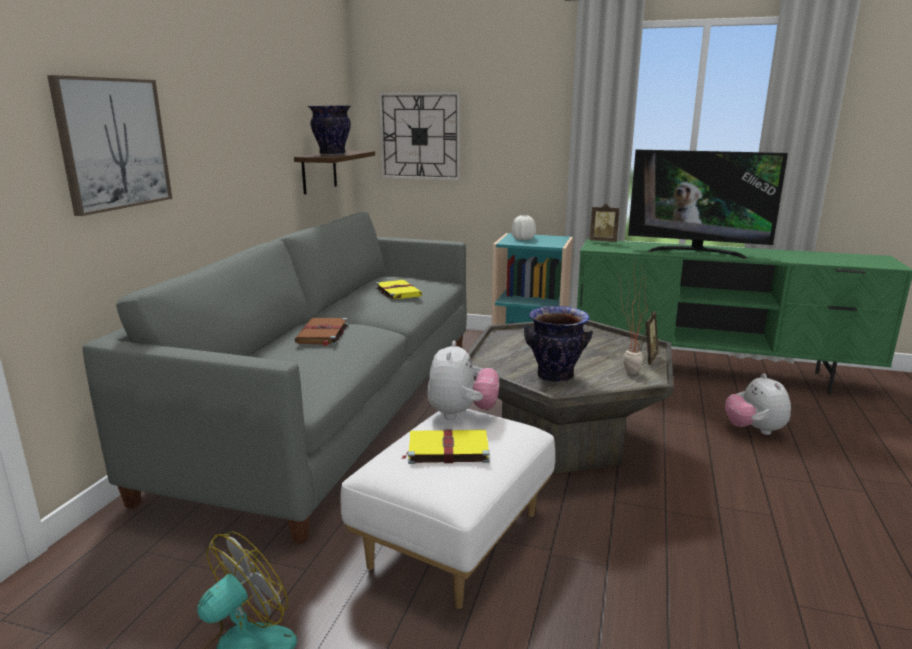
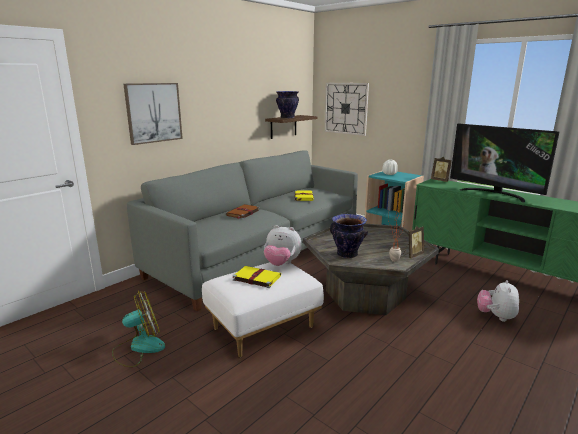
camera: 25 degrees right, 0 degrees up
plush toy [427,341,499,419] -> plush toy turned 75 degrees clockwise [264,225,302,266]

